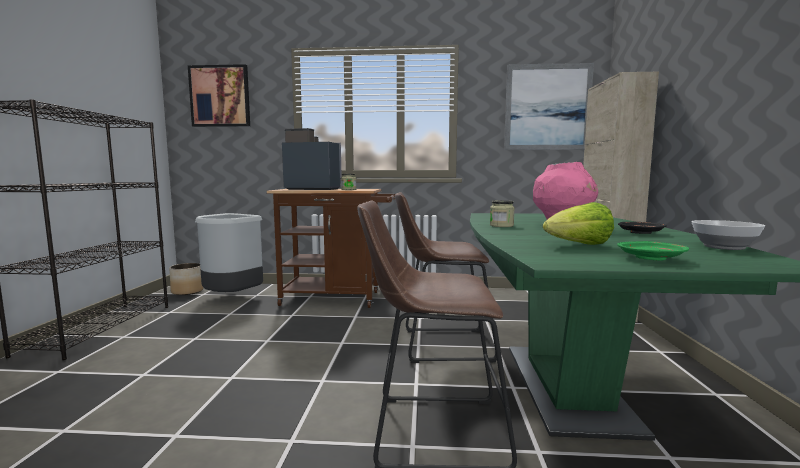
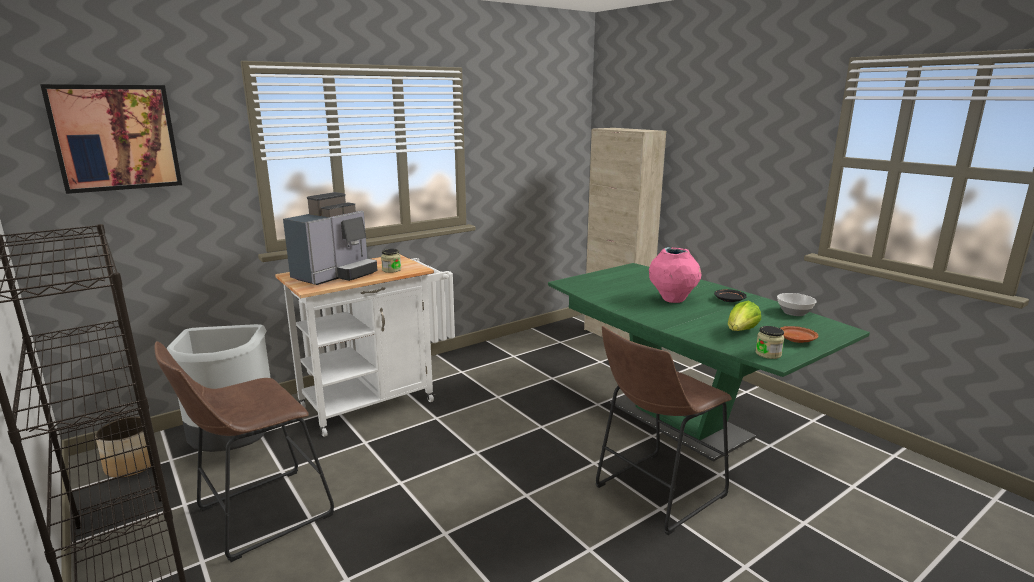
camera: 40 degrees left, 10 degrees up
brown cart [266,189,395,308] -> white cart [275,255,449,437]
coffee machine [282,128,342,190] -> coffee machine turned 150 degrees clockwise [283,192,377,285]
brown stool [395,192,497,363] -> brown stool moved to [155,342,334,562]
jar [490,200,515,227] -> jar moved to [755,326,784,359]
picture [504,63,594,150] -> none
green plate [617,241,689,261] -> brown plate [780,326,818,343]

